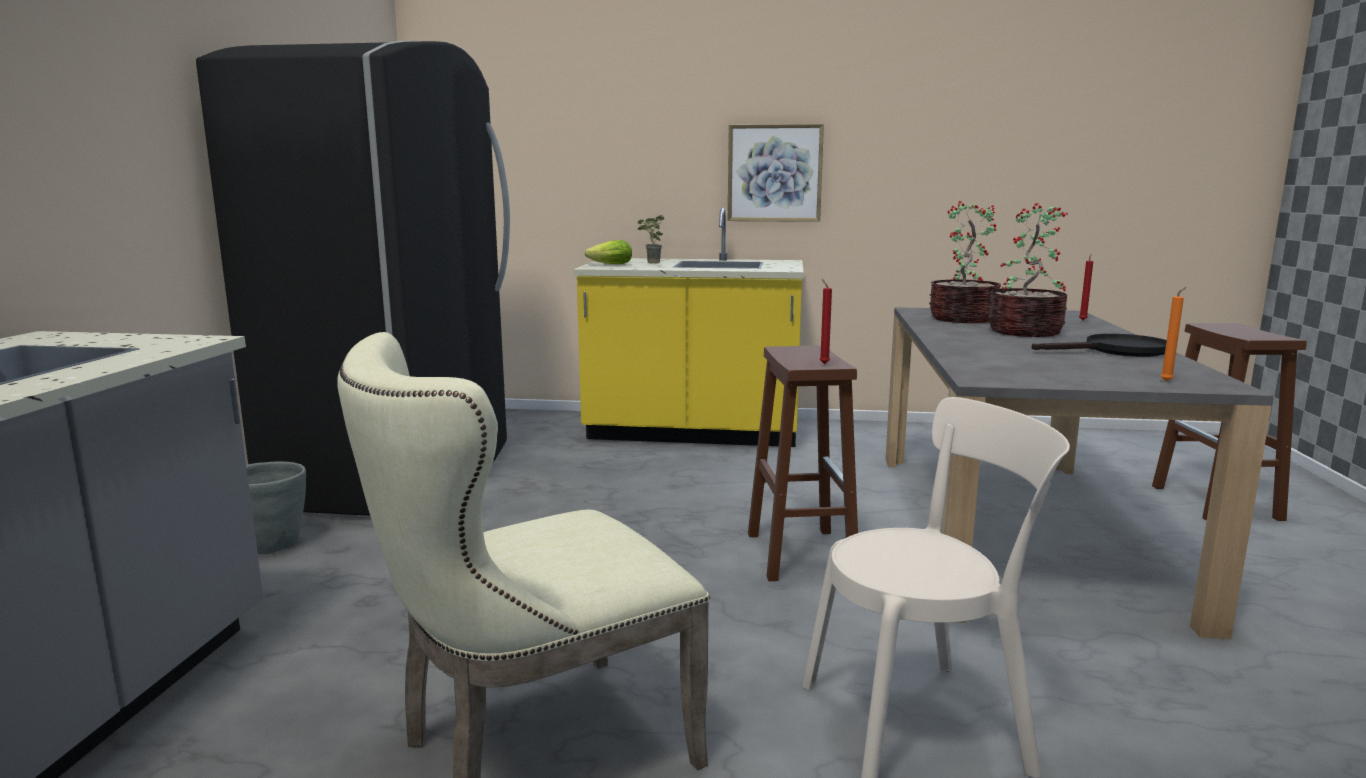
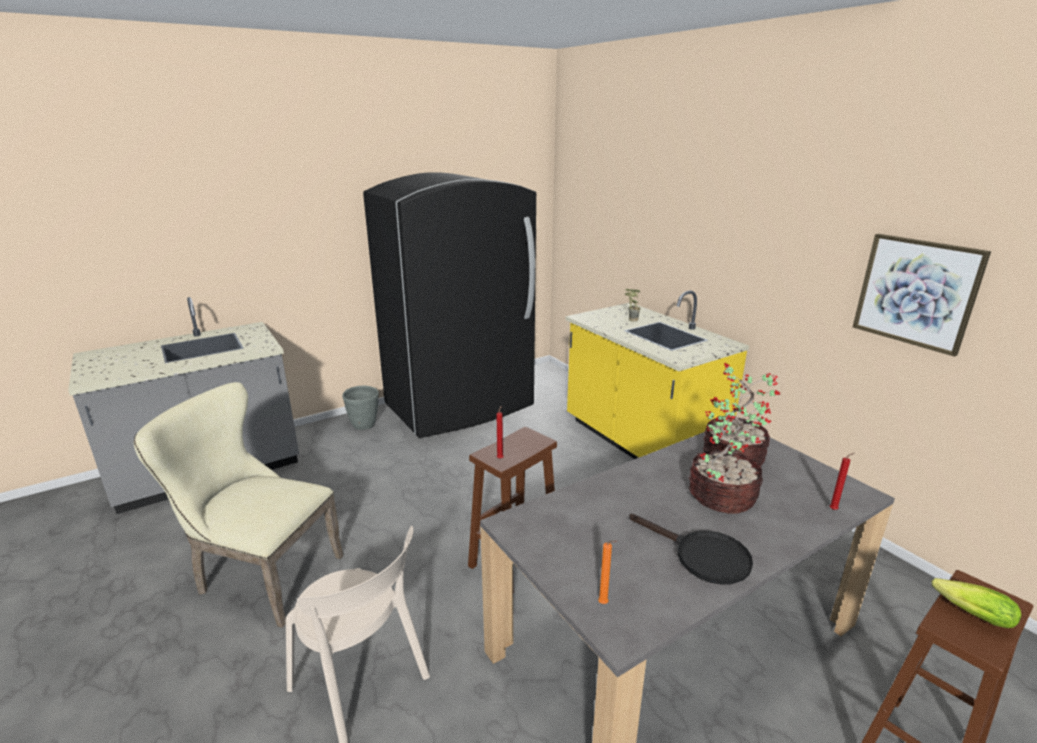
camera: 50 degrees right, 10 degrees up
lettuce [585,240,632,264] -> lettuce moved to [932,578,1021,628]
picture [728,124,824,222] -> picture moved to [853,234,991,357]

